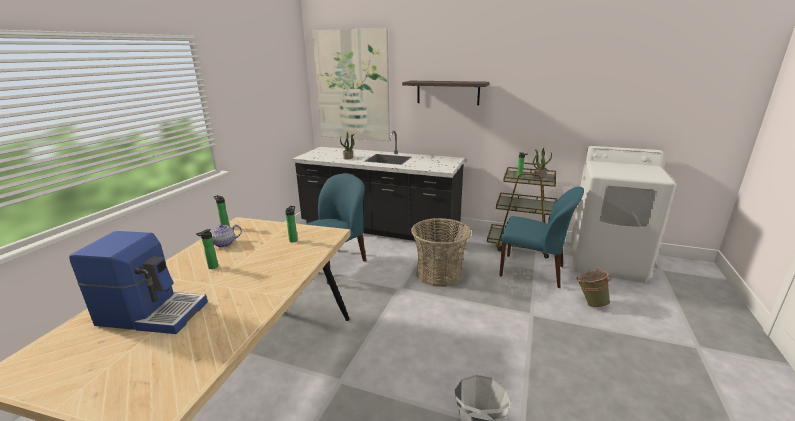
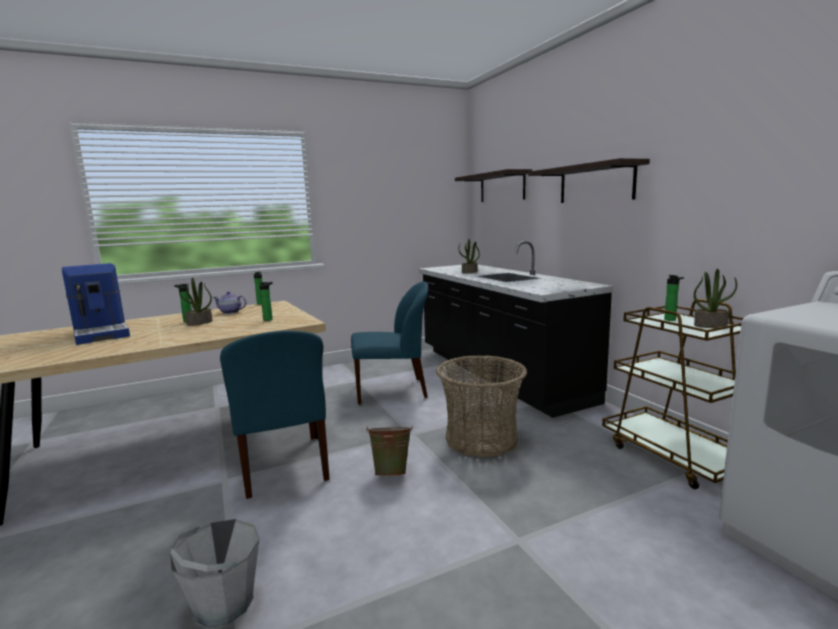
camera: 45 degrees right, 10 degrees down
picture [312,28,390,141] -> shelf [455,169,532,202]
blue chair [499,187,584,288] -> blue chair moved to [220,331,330,499]
green bucket [577,269,611,308] -> green bucket moved to [366,425,413,476]
none -> potted plant [179,277,213,326]

